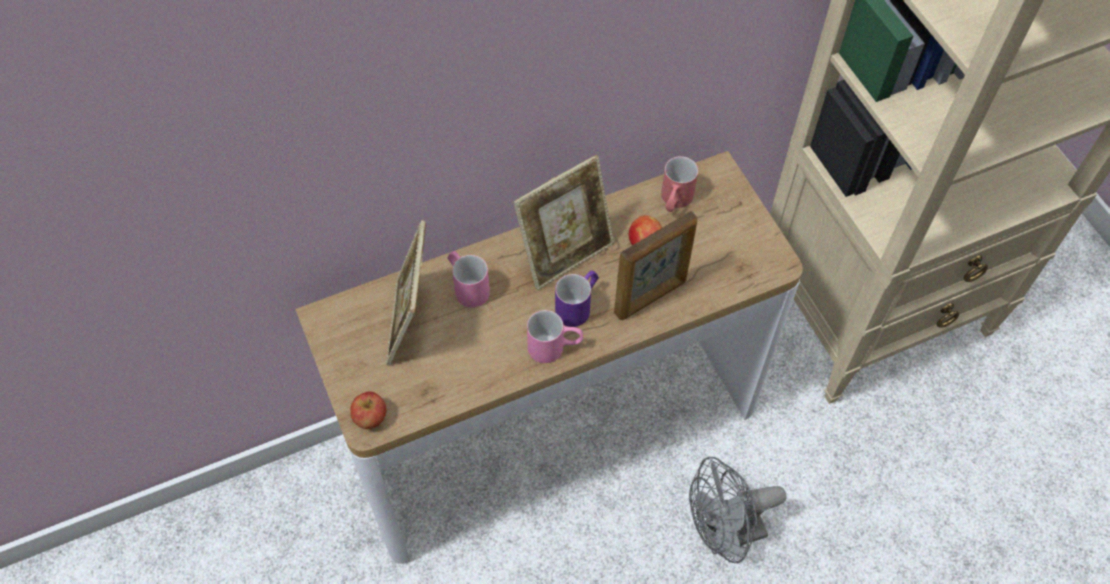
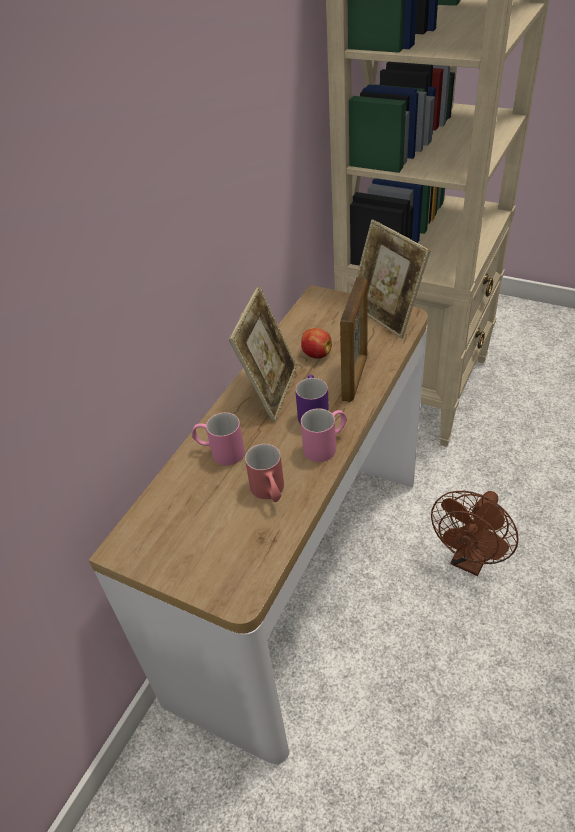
camera: 35 degrees left, 15 degrees down
apple [350,391,387,429] -> none
picture frame [386,220,426,366] -> picture frame moved to [357,219,431,338]
red mug [661,156,698,212] -> red mug moved to [245,444,284,502]
grey fan [689,457,787,563] -> brown fan [431,491,519,576]

